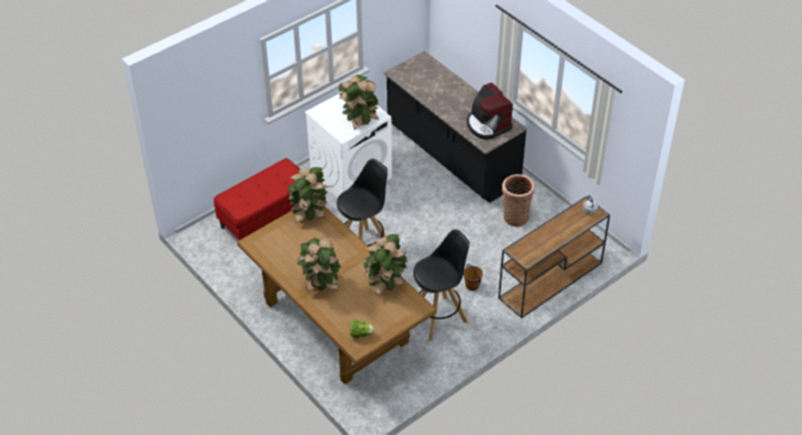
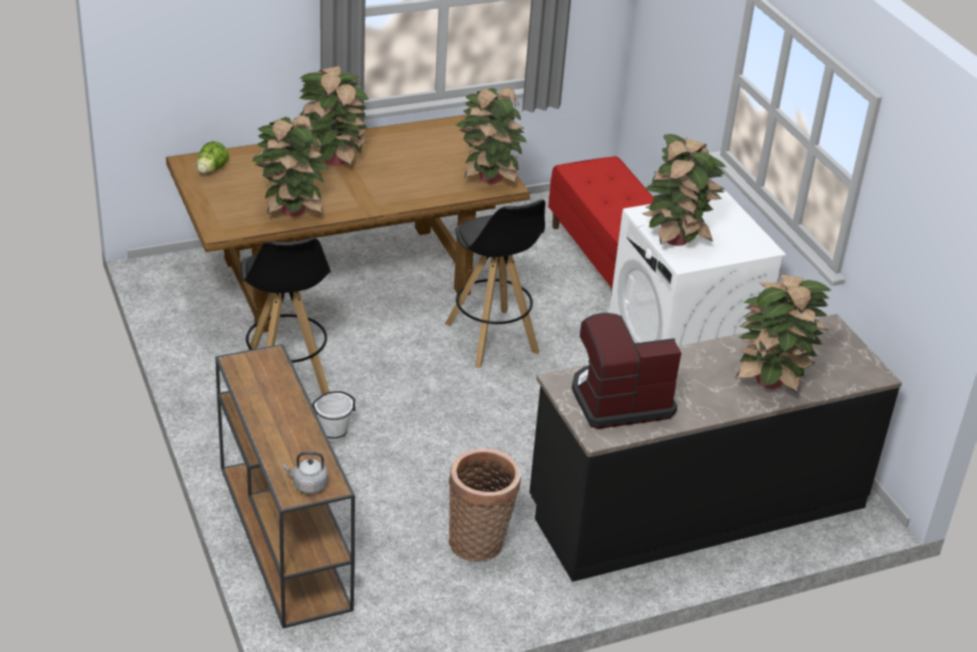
camera: 105 degrees right, 10 degrees down
brown bucket [463,264,483,291] -> white bucket [312,391,356,441]
none -> potted plant [735,274,831,393]

